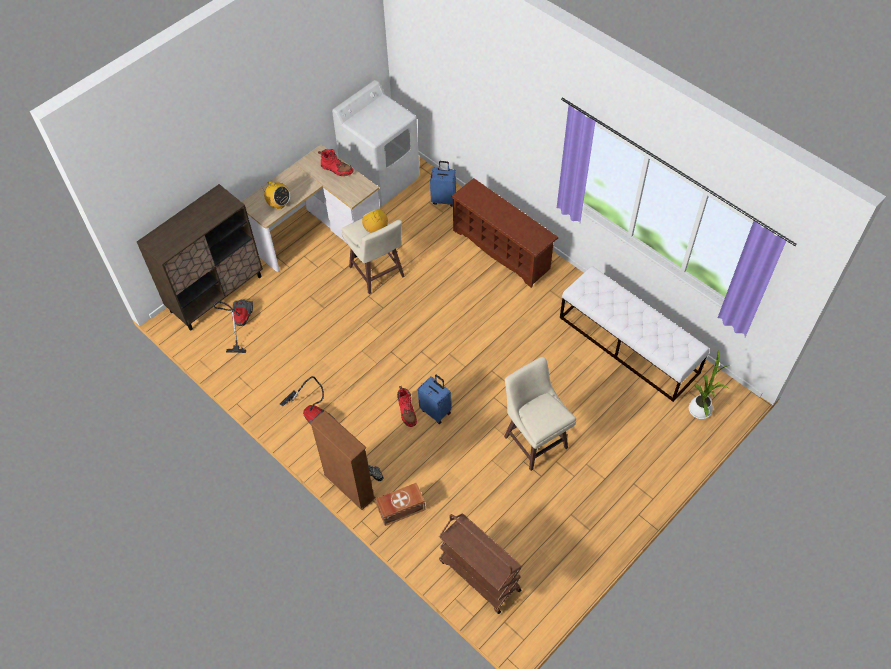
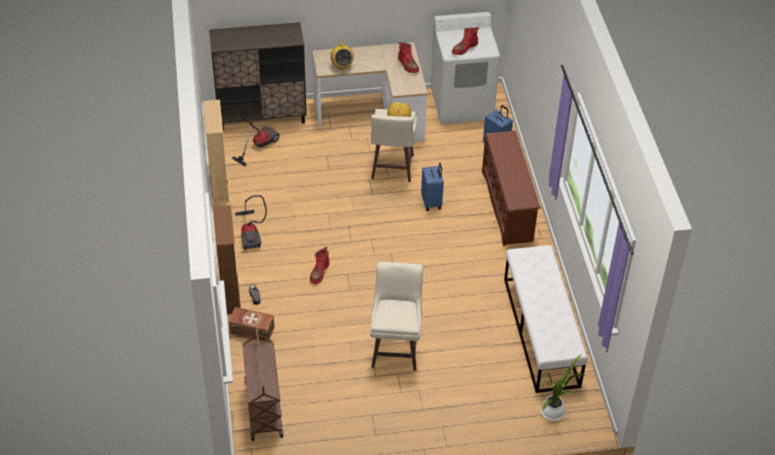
camera: 35 degrees right, 10 degrees down
blue suitcase [418,375,451,424] -> blue suitcase moved to [421,163,444,211]
none -> beige bookcase [203,100,230,204]
none -> red boot [452,27,479,55]

